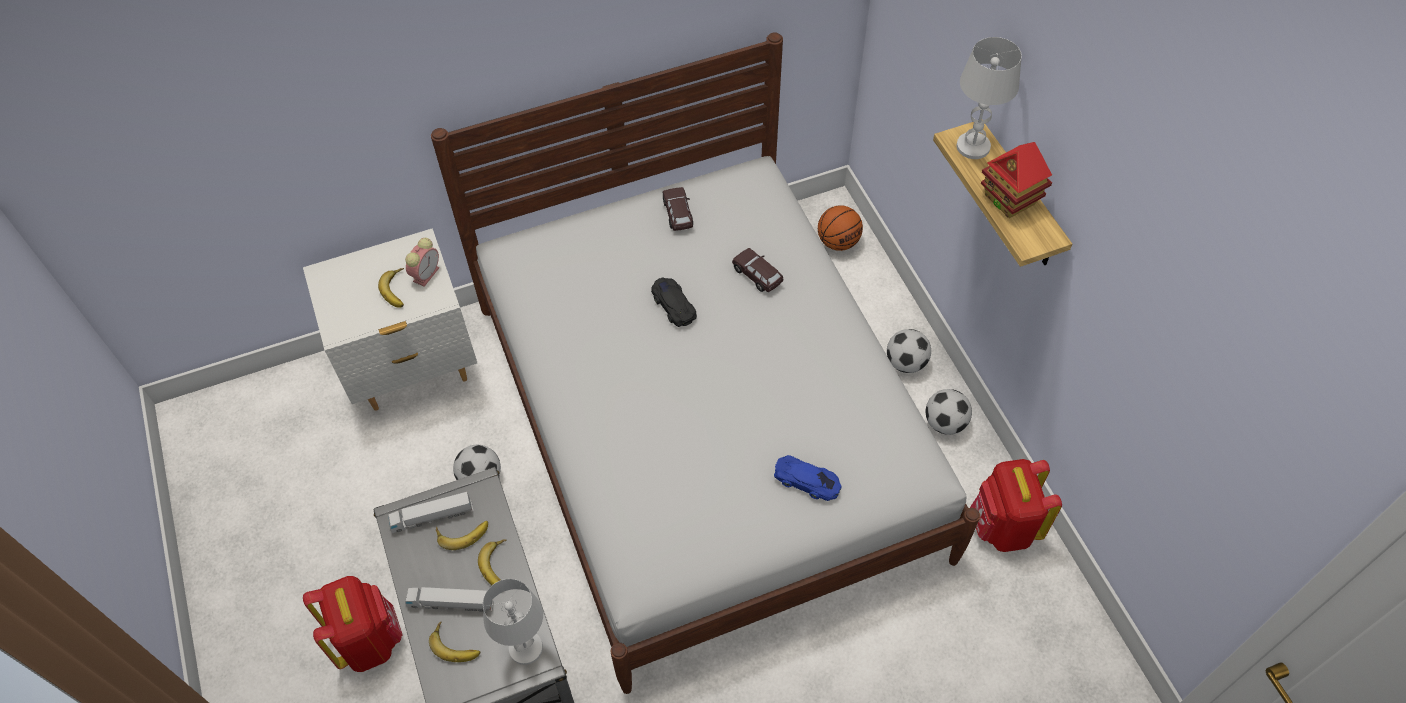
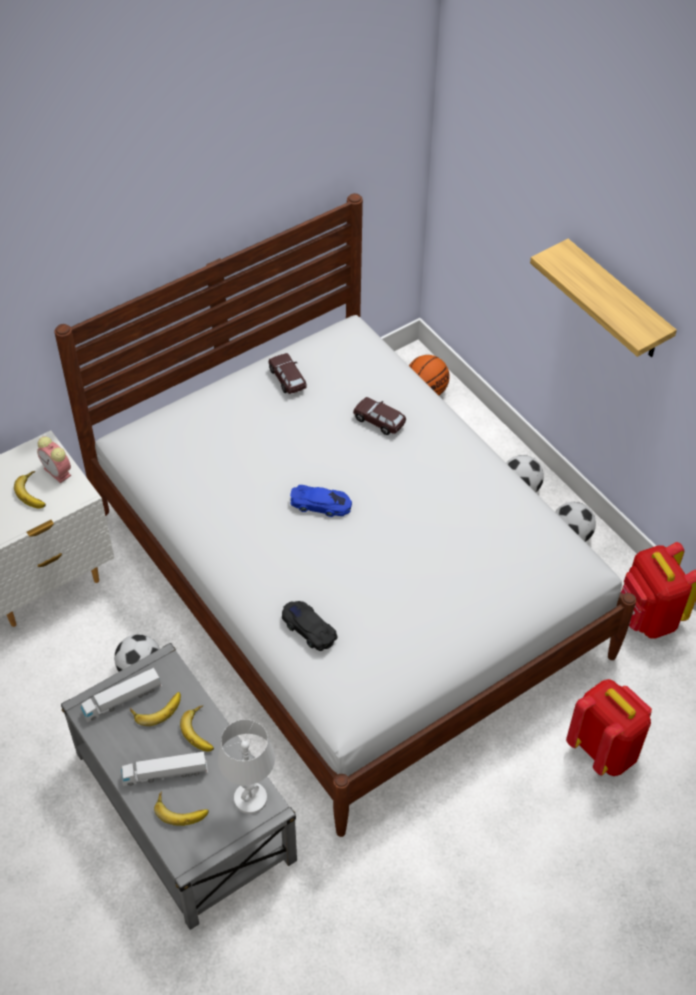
camera: 15 degrees left, 5 degrees down
red backpack [303,576,403,672] -> red backpack moved to [566,679,652,776]
alarm clock [405,238,439,287] -> alarm clock turned 120 degrees clockwise [37,436,71,483]
black toy car [651,278,697,327] -> black toy car moved to [282,601,337,651]
blue toy car [774,455,841,501] -> blue toy car moved to [290,485,352,517]
white table lamp [956,37,1022,159] -> none
toy house [981,142,1052,218] -> none

